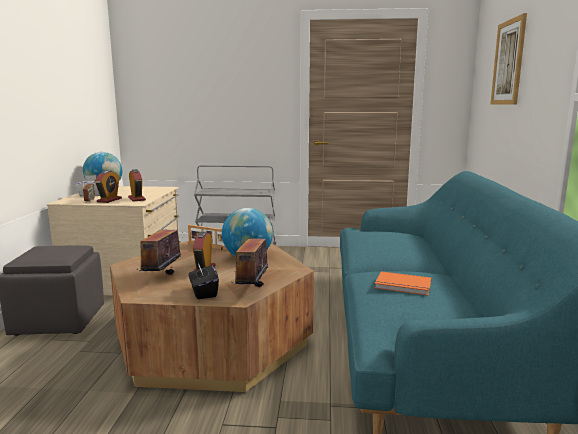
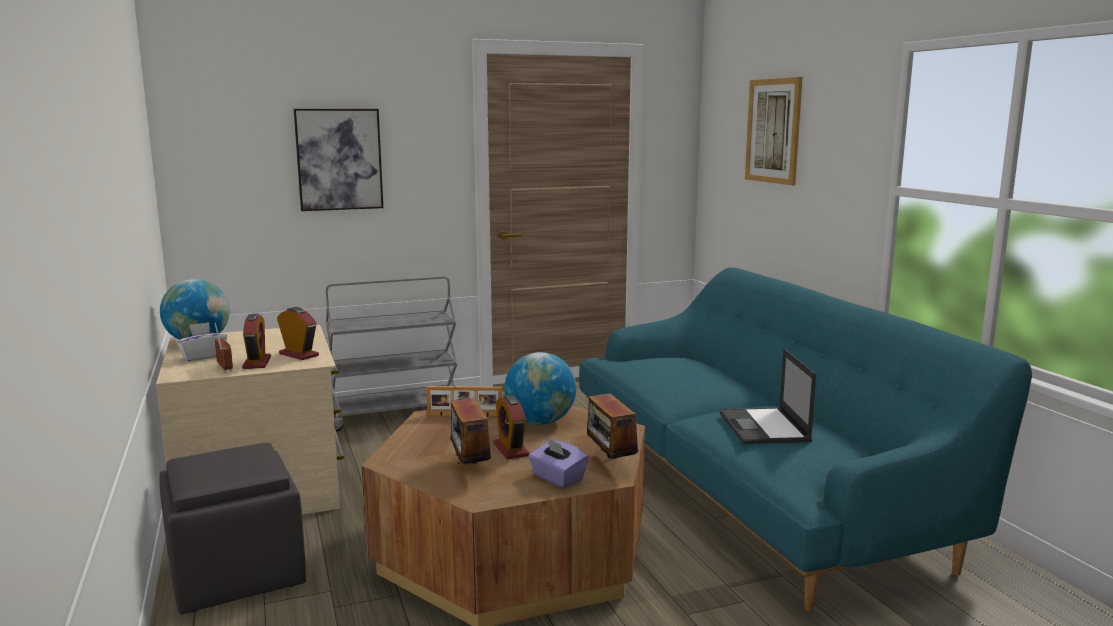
camera: 25 degrees left, 0 degrees up
black tissue box [189,263,219,299] -> purple tissue box [528,437,588,488]
orange book [375,271,431,296] -> laptop [720,349,816,444]
none -> picture [294,109,383,211]

